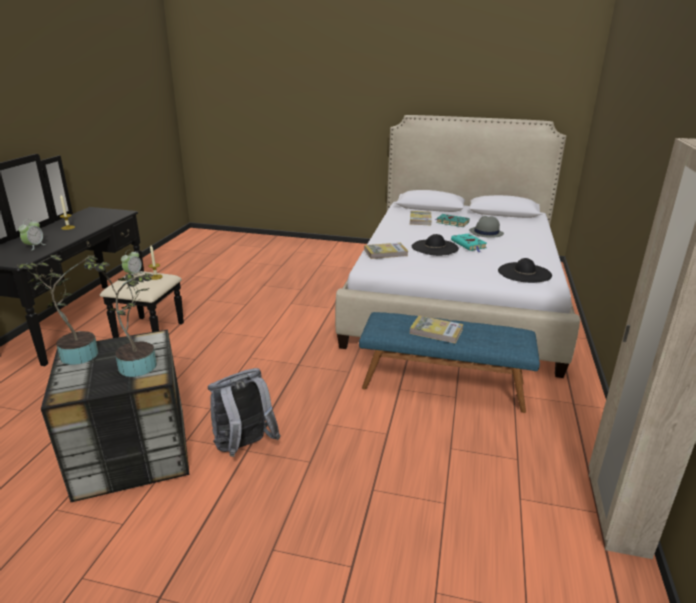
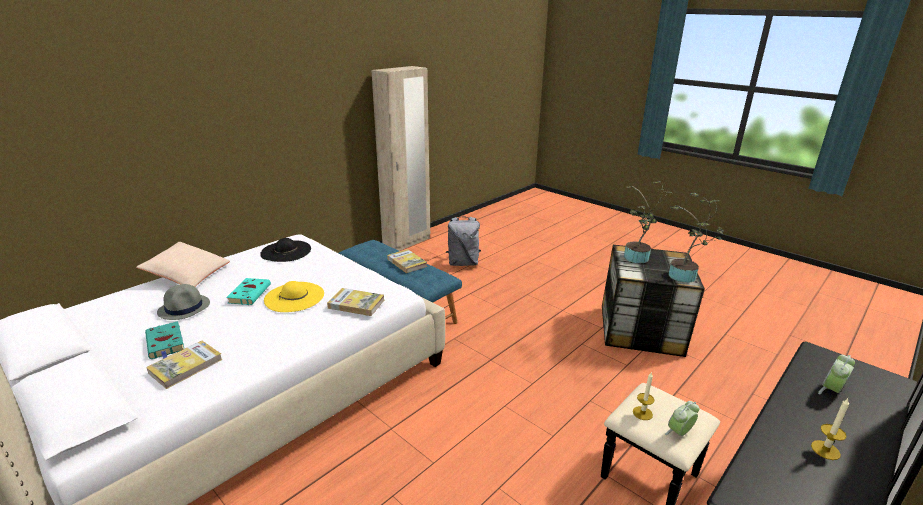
camera: 150 degrees left, 0 degrees up
grey backpack [208,368,281,457] -> grey backpack moved to [446,217,481,266]
black hat [412,234,459,256] -> yellow hat [264,281,324,312]
none -> beige pillow [136,242,230,287]

